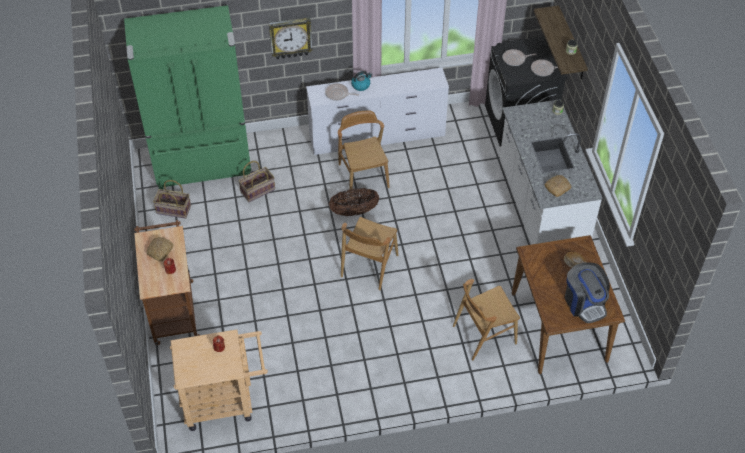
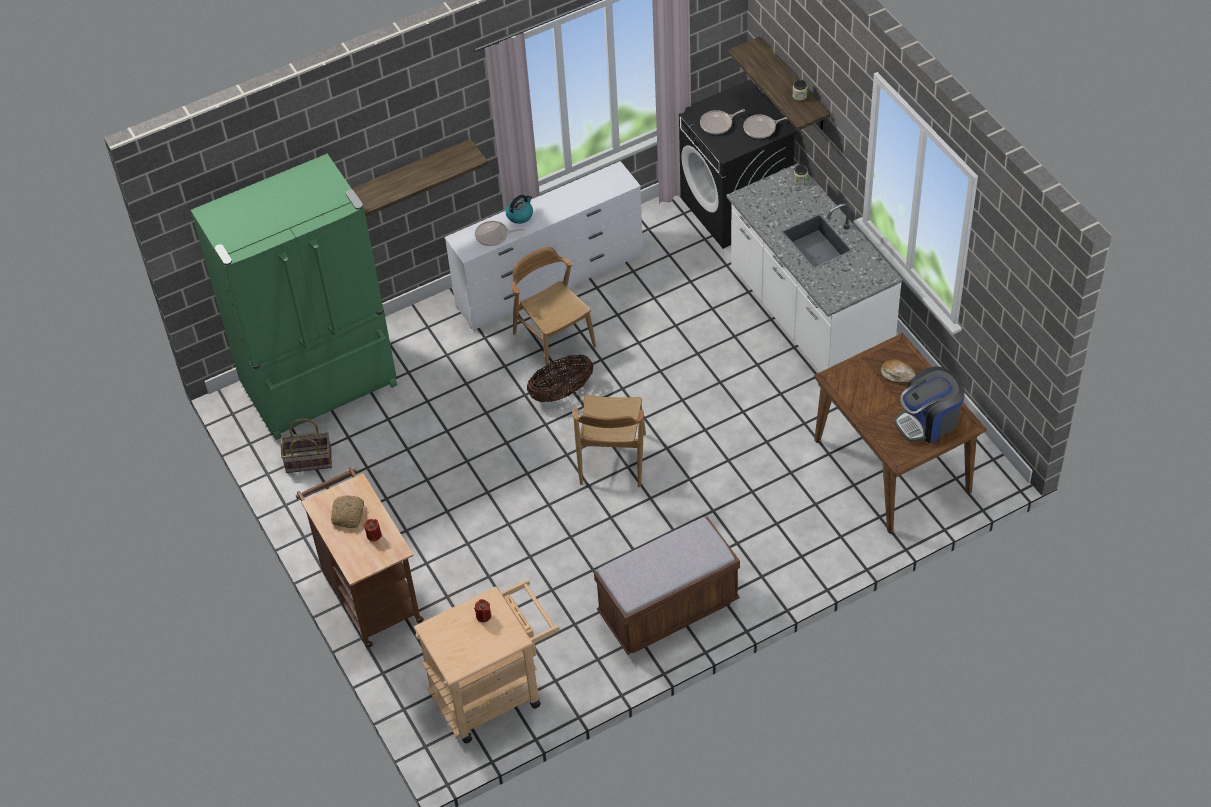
camera: 15 degrees left, 0 degrees up
basket [238,161,275,202] -> none
wall clock [269,17,313,59] -> shelf [351,139,488,216]
brown chair [453,279,520,360] -> none
bread [545,175,571,197] -> none
coffee machine [565,262,610,323] -> coffee machine turned 105 degrees clockwise [894,366,965,443]
none -> brown bench [594,517,740,655]

